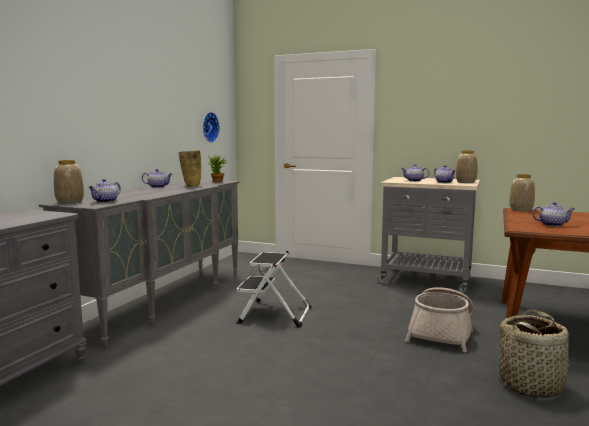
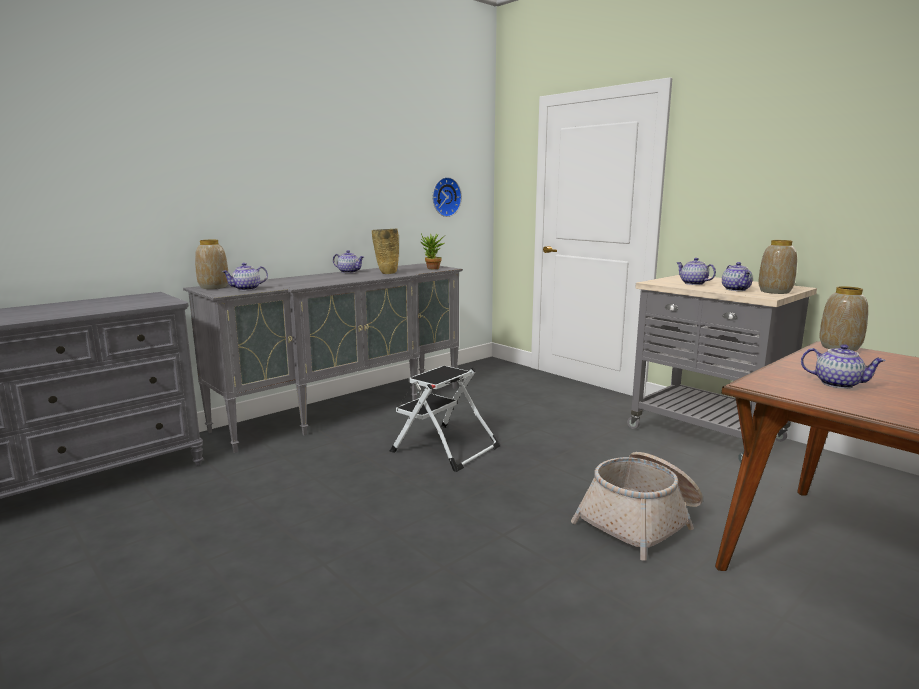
camera: 25 degrees right, 5 degrees up
basket [496,310,575,398] -> none

